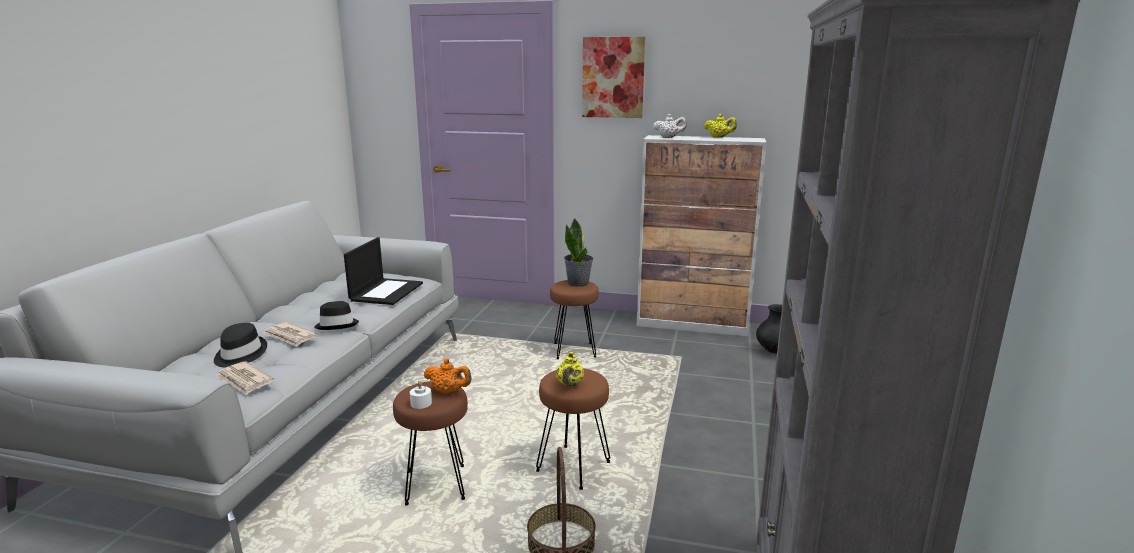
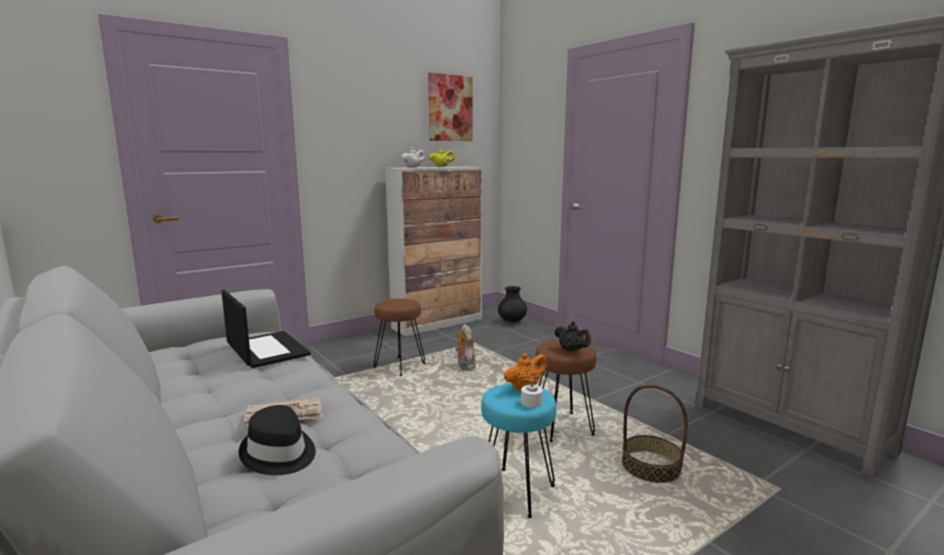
camera: 50 degrees left, 5 degrees down
newspaper [215,361,274,395] -> none
black hat [314,301,359,330] -> none
brown stool [393,381,468,505] -> turquoise stool [481,383,556,518]
yellow teapot [556,352,584,386] -> black teapot [554,321,591,352]
potted plant [564,218,593,287] -> none
picture [582,37,645,118] -> picture moved to [428,73,472,141]
none -> plush toy [455,324,476,371]

